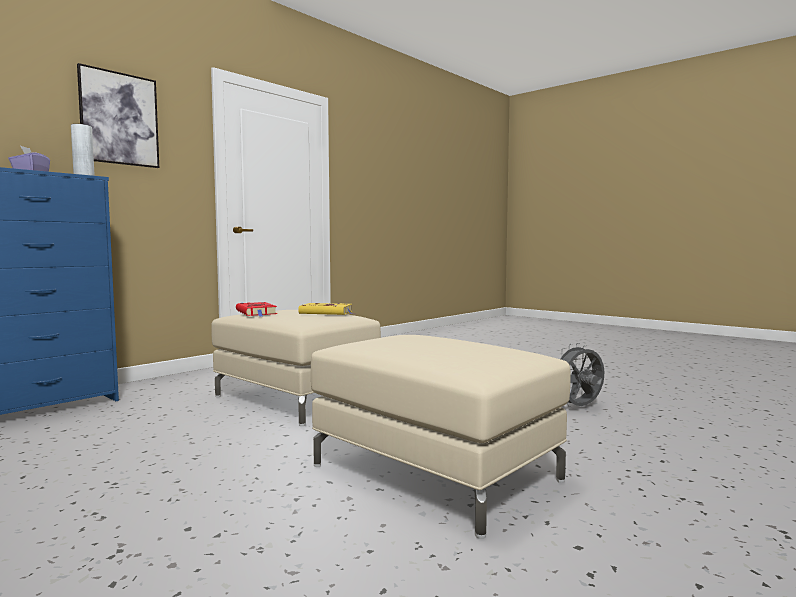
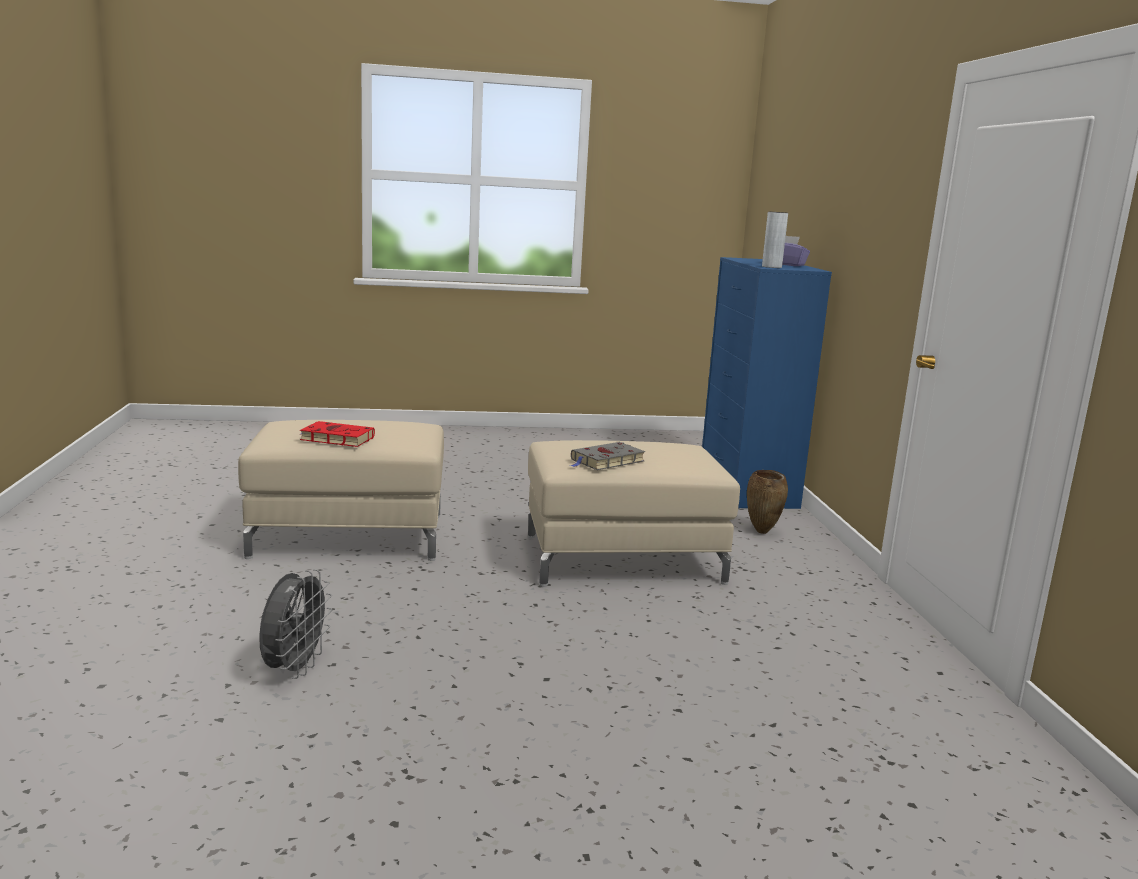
camera: 130 degrees right, 10 degrees up
picture [77,63,159,168] -> none
red book [236,302,277,317] -> red book moved to [300,421,375,447]
yellow book [298,303,353,315] -> grey book [570,442,645,470]
none -> brown vase [747,470,788,534]

